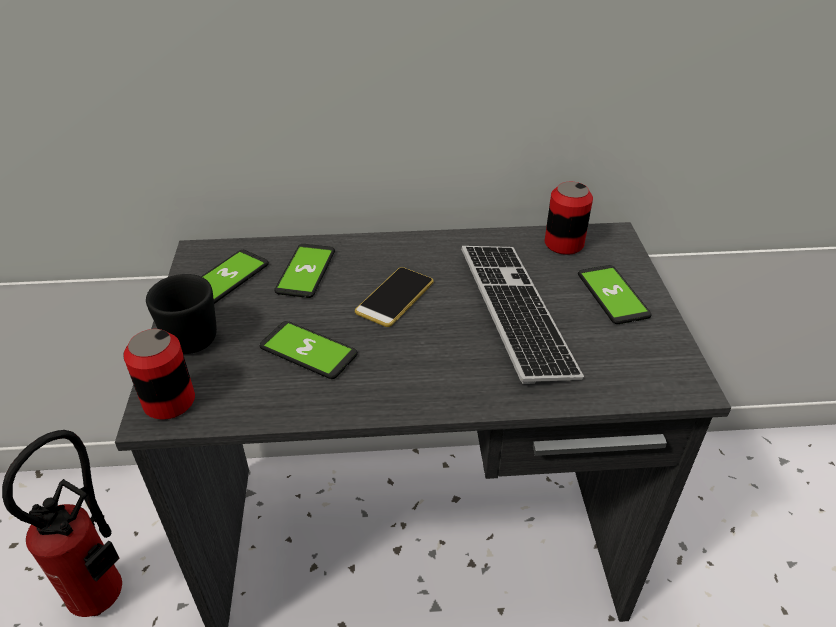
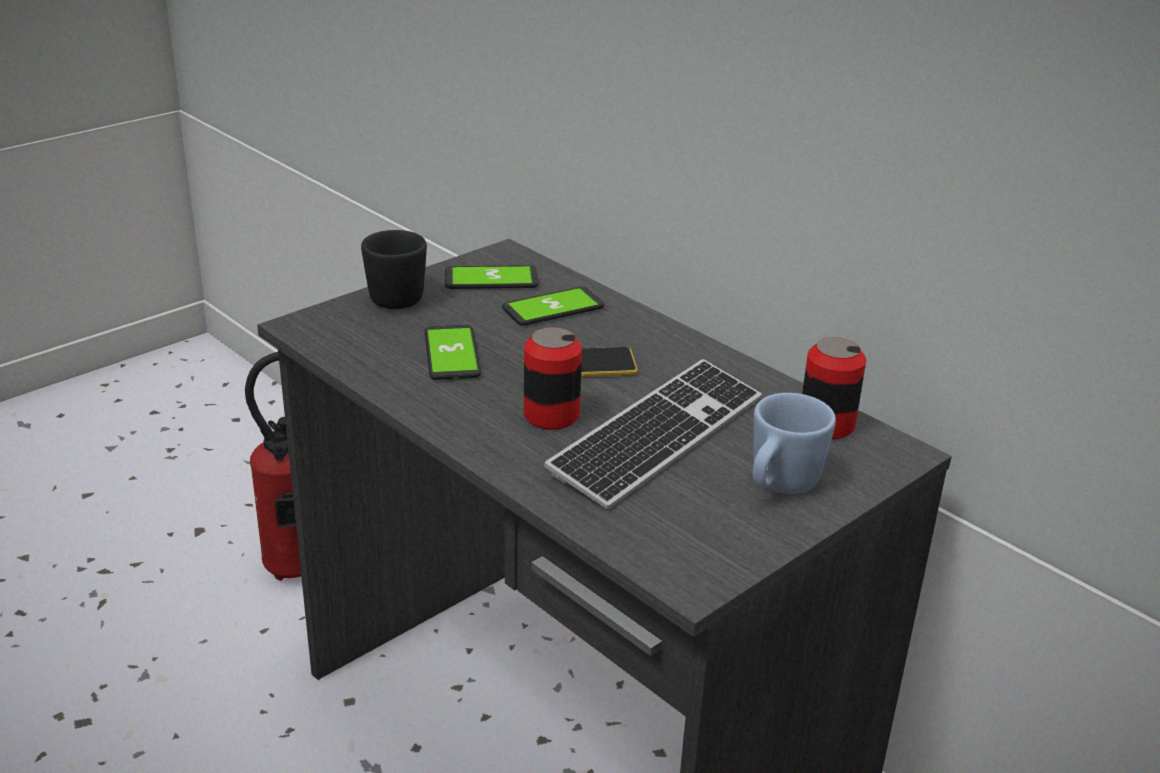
camera: 50 degrees right, 10 degrees down
can [123,329,195,419] -> can moved to [524,327,582,430]
phone [578,265,652,324] -> blue mug [753,393,836,494]

